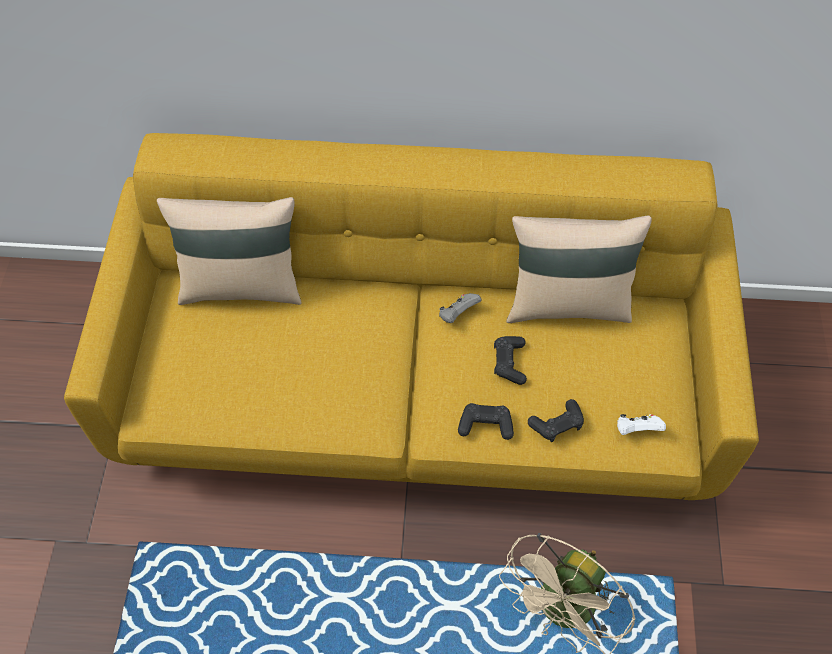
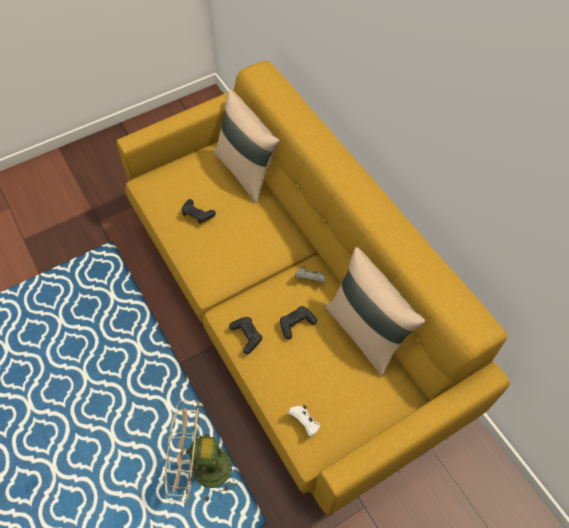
camera: 55 degrees right, 0 degrees up
black game controller [528,399,584,442] -> black game controller moved to [182,199,216,224]

